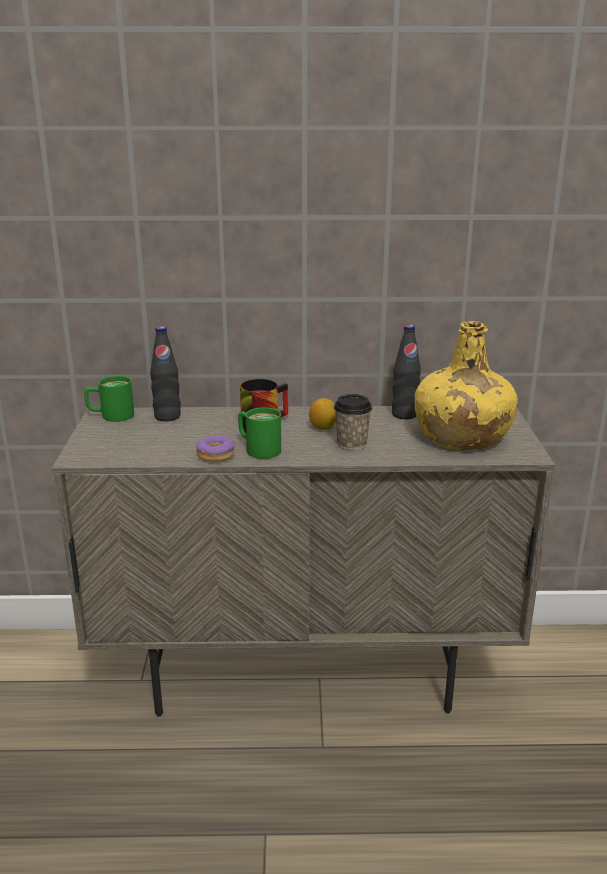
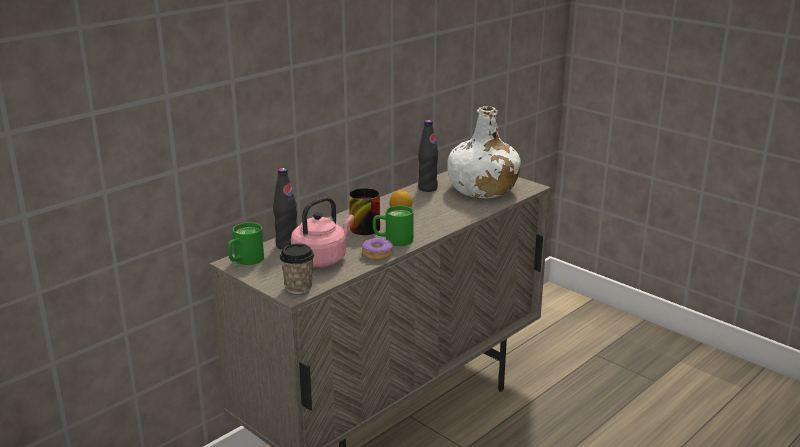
camera: 45 degrees left, 0 degrees up
cup [334,394,372,450] -> cup moved to [280,243,314,294]
yellow bottle [414,321,518,450] -> white bottle [447,106,521,198]
none -> pink kettle [291,197,354,267]

